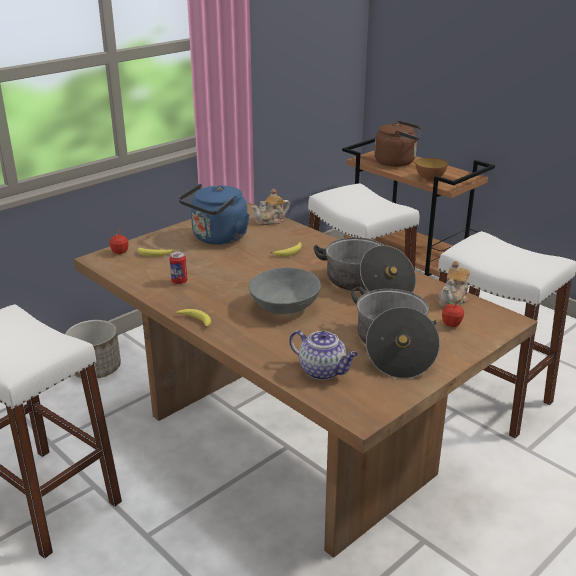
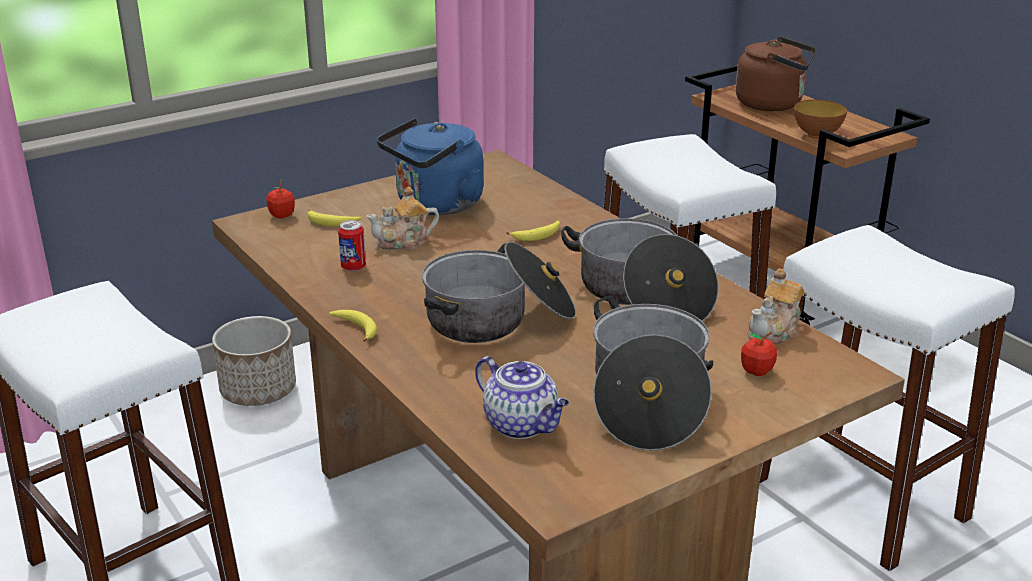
camera: 10 degrees right, 0 degrees up
grey bowl [249,267,321,314] -> cooking pot [422,242,576,343]
teapot [252,189,290,225] -> teapot moved to [366,186,439,250]

